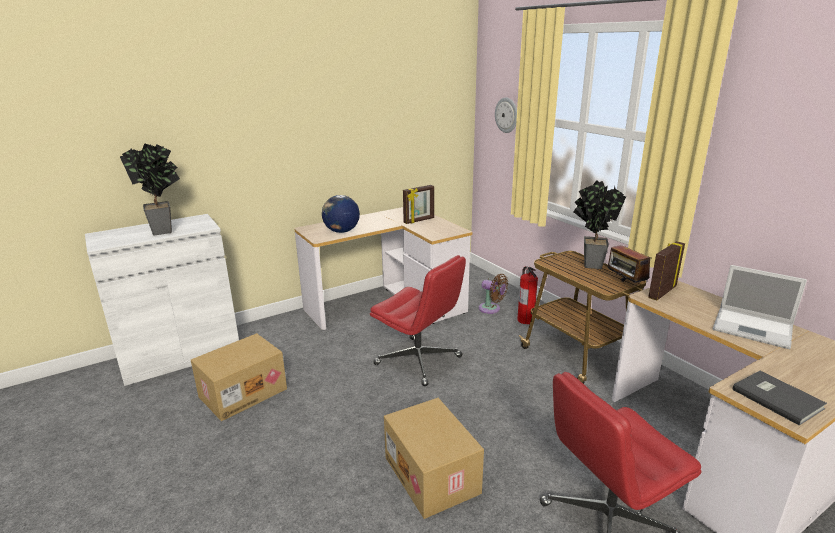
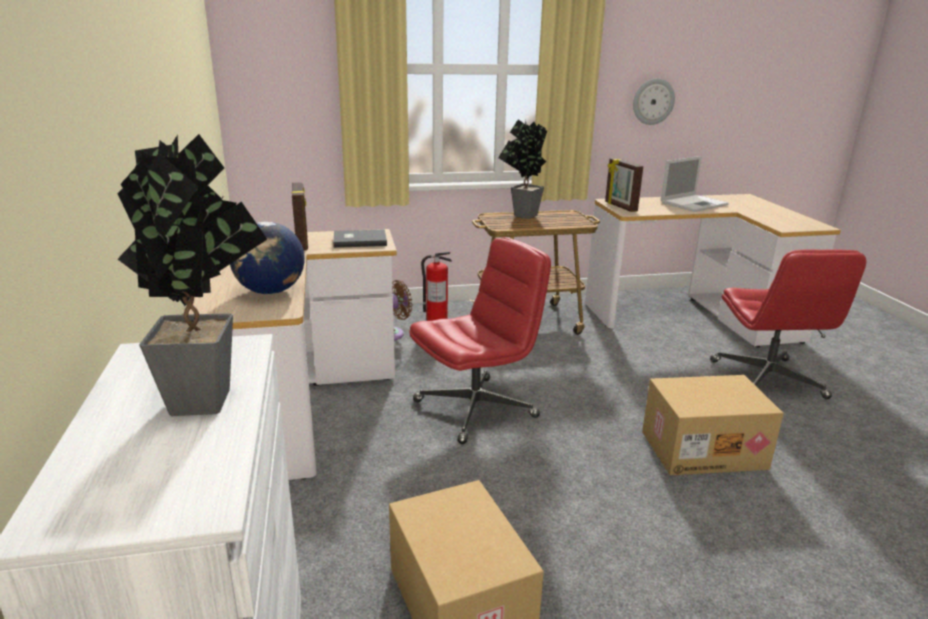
camera: 70 degrees left, 0 degrees up
wall clock [495,97,517,133] -> wall clock moved to [633,78,675,125]
radio [608,245,650,283] -> none
grey book [733,371,827,425] -> grey book moved to [333,229,387,248]

